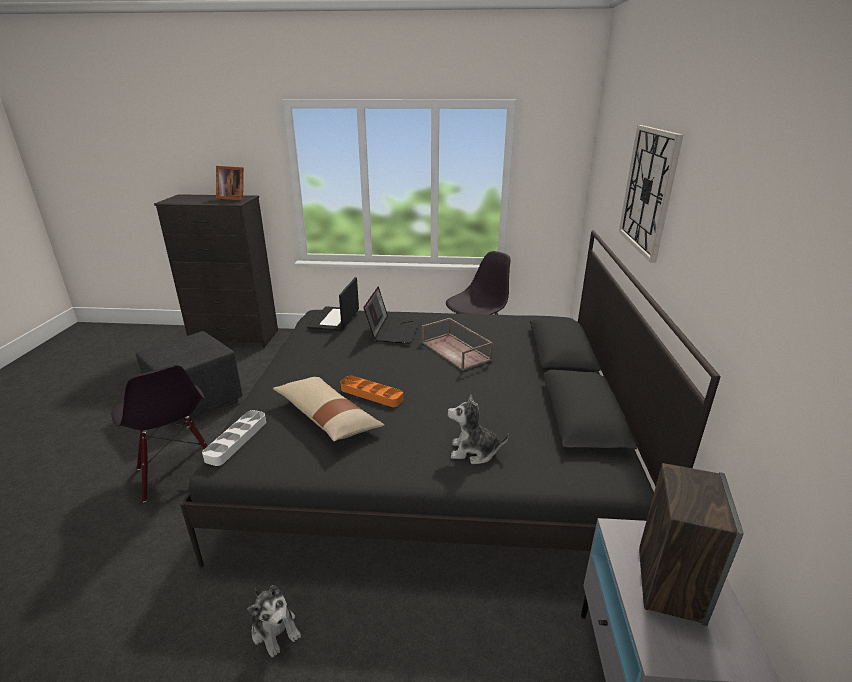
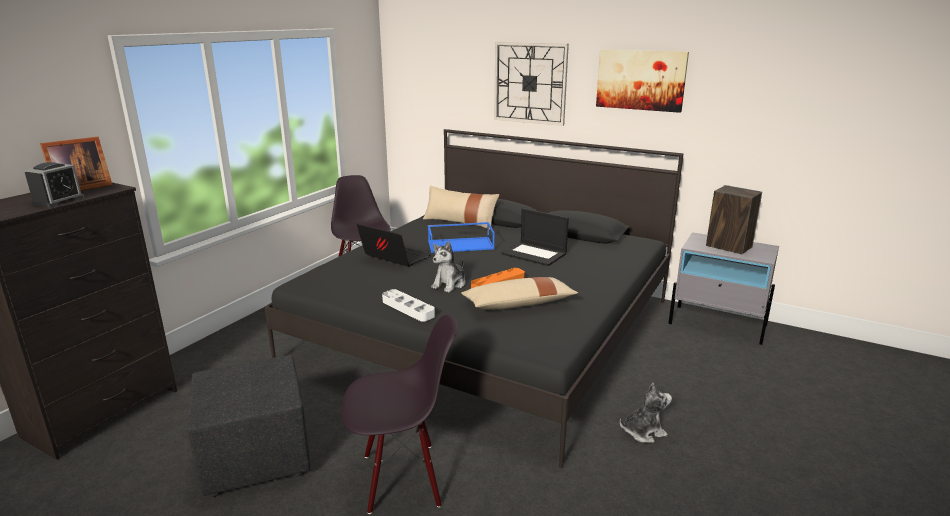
camera: 65 degrees left, 5 degrees down
white tray [202,410,266,466] -> white tray moved to [382,289,435,322]
laptop [307,277,359,331] -> laptop moved to [502,208,569,266]
brown tray [422,318,493,371] -> blue tray [428,222,494,253]
plush toy [448,394,509,464] -> plush toy moved to [431,241,465,293]
none -> alarm clock [25,162,84,207]
none -> beige pillow [423,185,499,230]
none -> picture [596,49,689,113]

